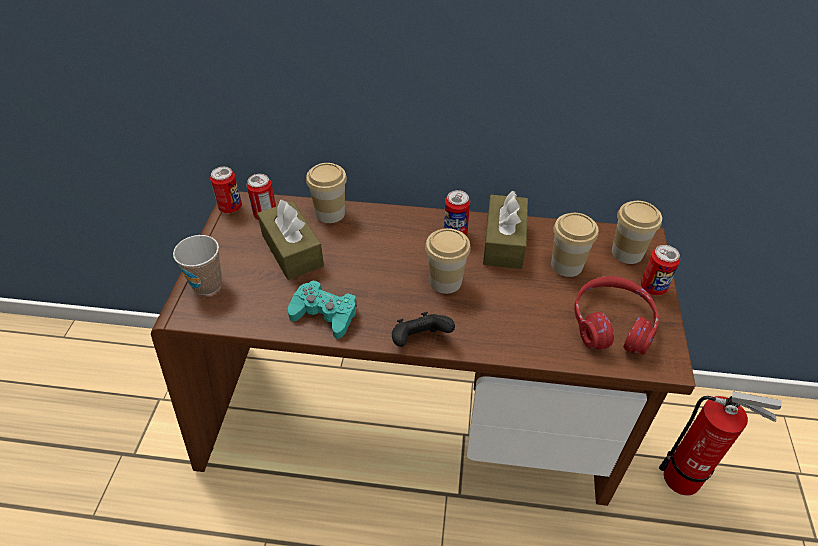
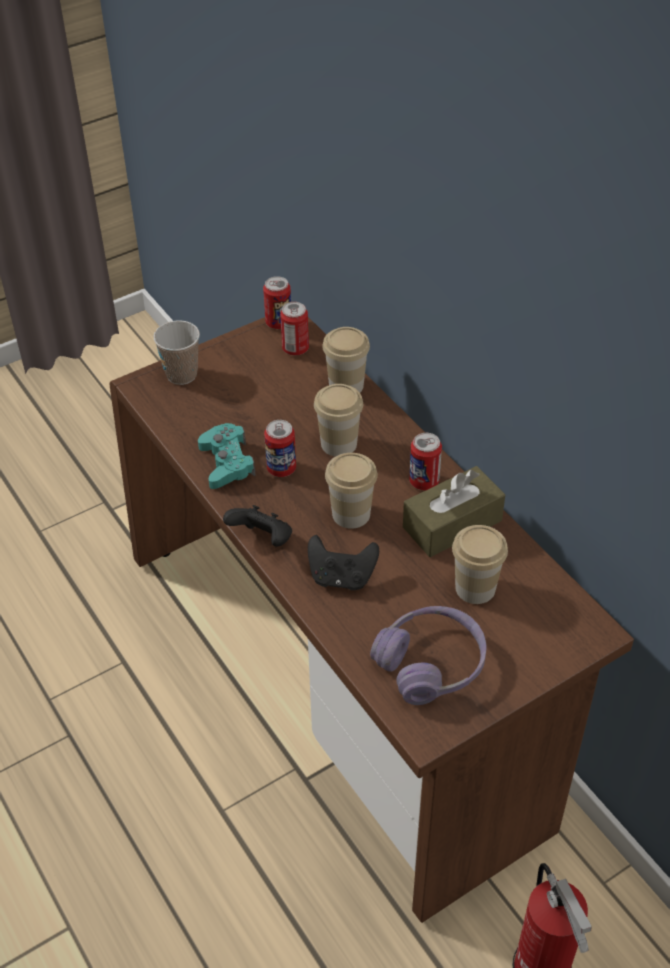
camera: 50 degrees right, 0 degrees up
brown tissue box [257,199,324,280] -> none
red headphones [574,276,659,355] -> purple headphones [370,606,486,705]
cup [612,201,662,264] -> cup moved to [314,384,363,457]
can [641,245,680,296] -> can moved to [264,420,296,477]
none -> black game controller [308,535,379,590]

